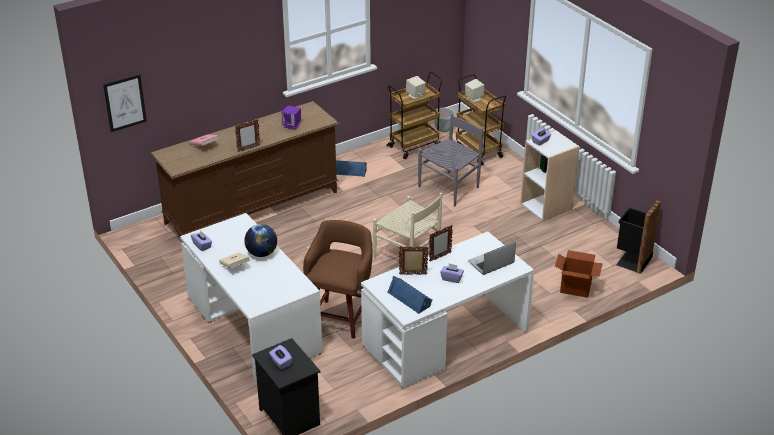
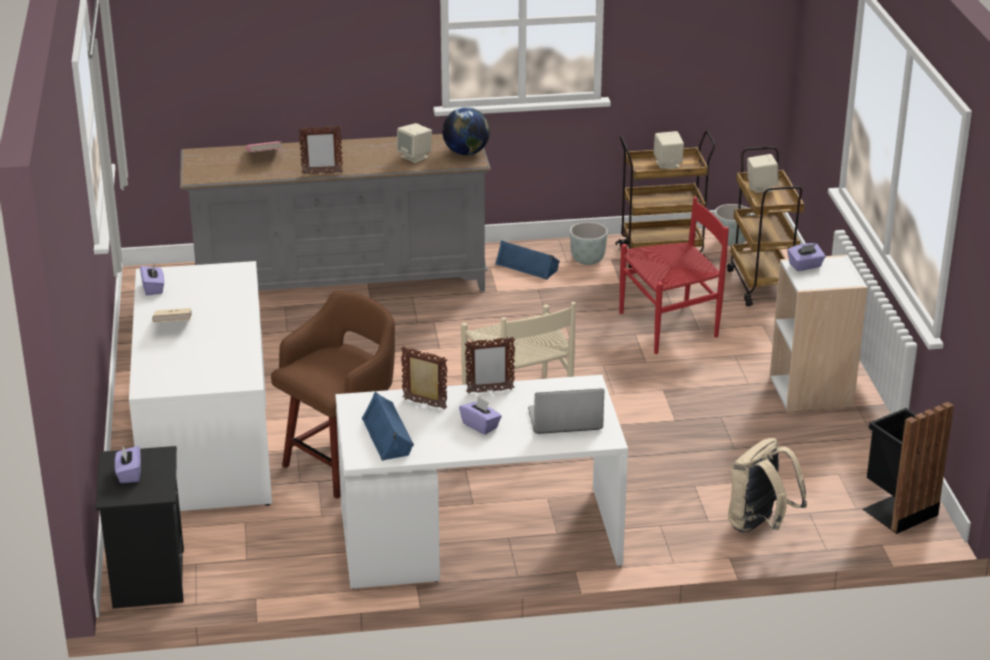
camera: 25 degrees right, 5 degrees down
picture [103,74,147,132] -> none
brown cabinet [150,101,340,242] -> grey cabinet [180,134,491,292]
globe [244,224,277,257] -> globe moved to [442,107,490,155]
purple speaker [282,106,301,130] -> beige speaker [397,123,432,163]
grey chair [418,113,483,206] -> red chair [620,197,729,354]
cardboard box [555,250,603,298] -> beige backpack [728,438,807,533]
none -> grey planter [570,222,608,265]

